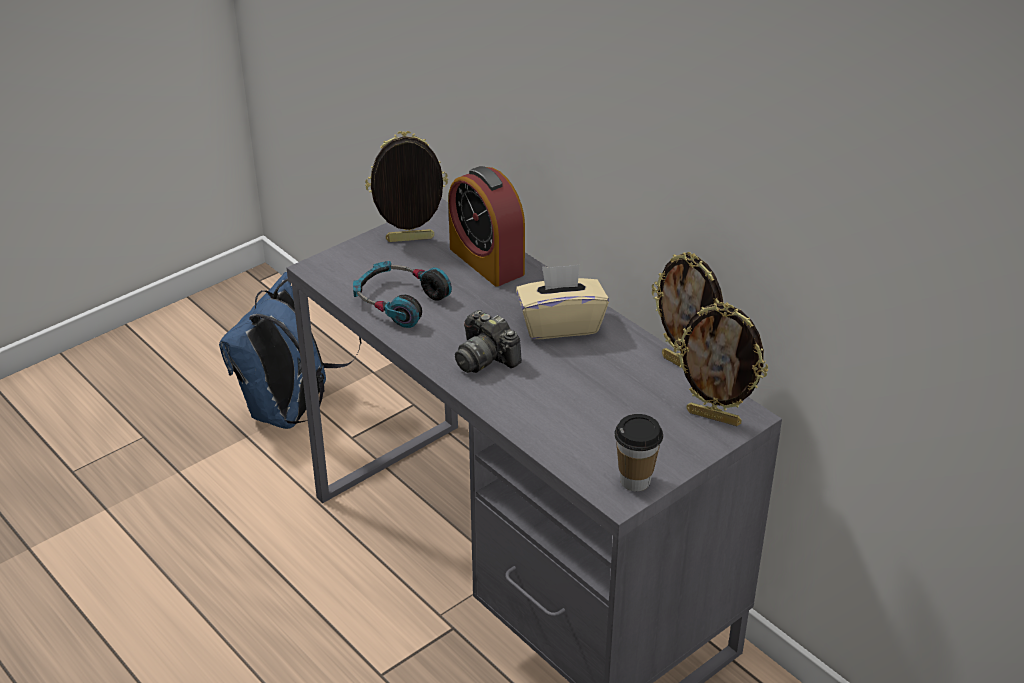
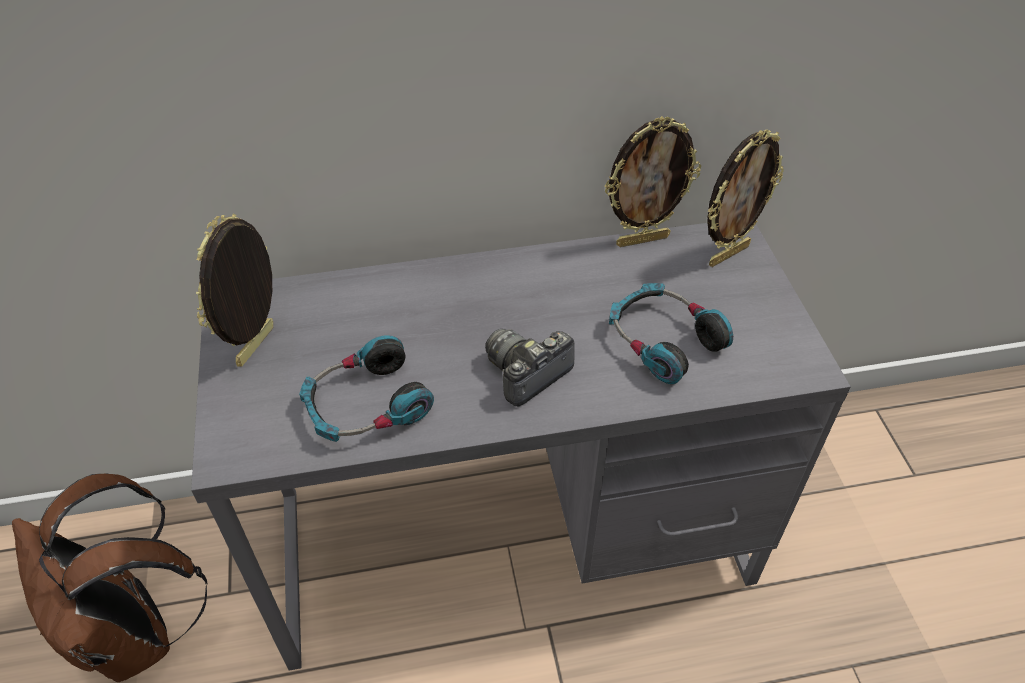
camera: 60 degrees left, 10 degrees up
blue backpack [219,272,362,429] -> brown backpack [12,474,208,682]
alarm clock [448,166,525,286] -> none
camera [455,310,522,373] -> camera turned 150 degrees clockwise [485,329,574,407]
beige tissue box [516,265,609,339] -> none
cup [614,414,663,491] -> none
none -> headphones [609,283,733,384]

